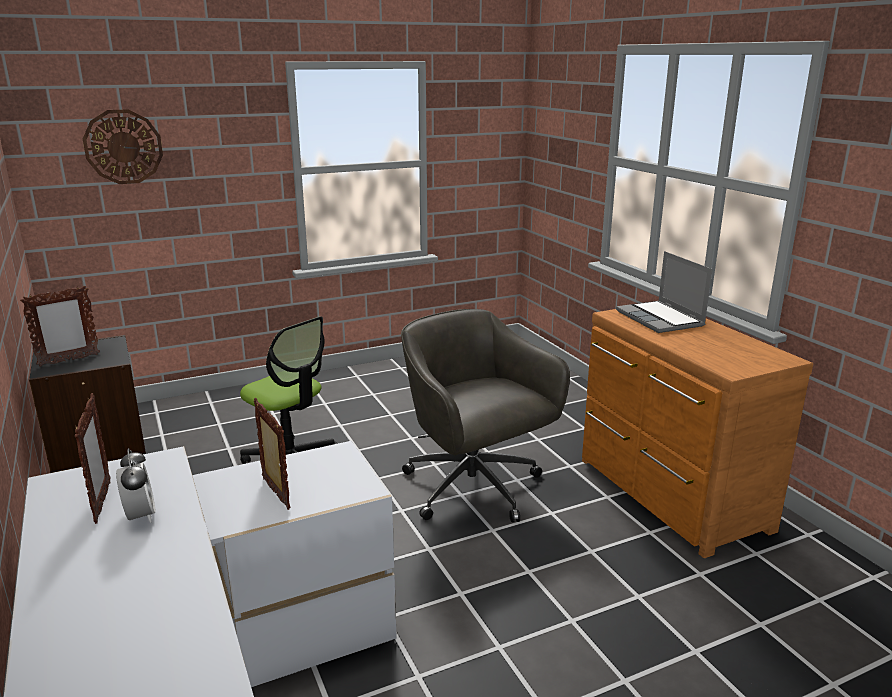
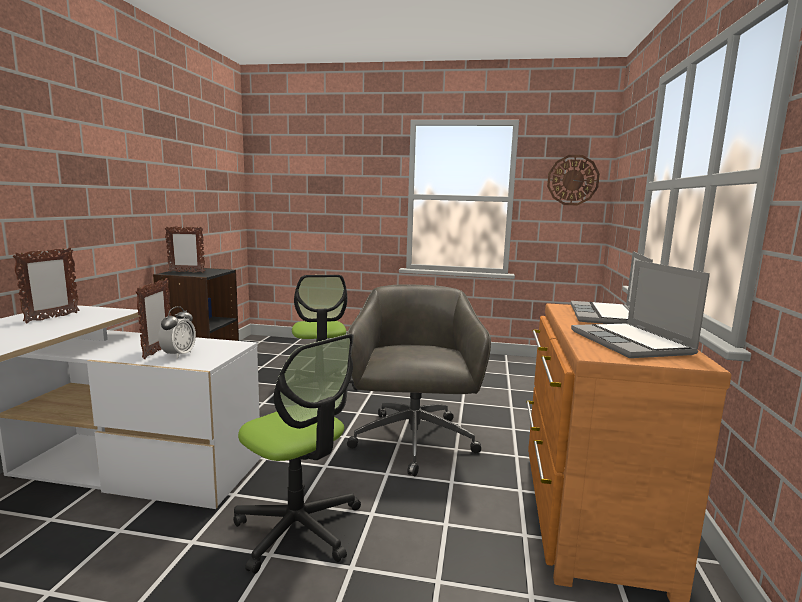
camera: 35 degrees right, 10 degrees down
wall clock [83,109,163,184] -> wall clock moved to [547,155,600,206]
alarm clock [116,448,155,523] -> alarm clock moved to [158,306,196,359]
none -> office chair [233,334,361,574]
none -> laptop [571,260,710,358]

